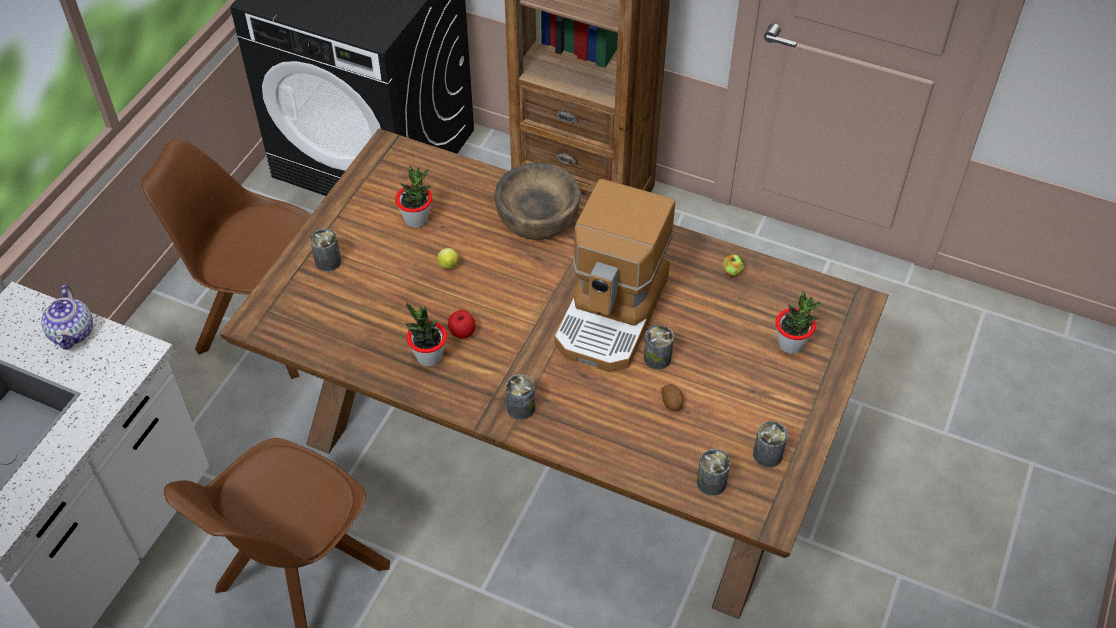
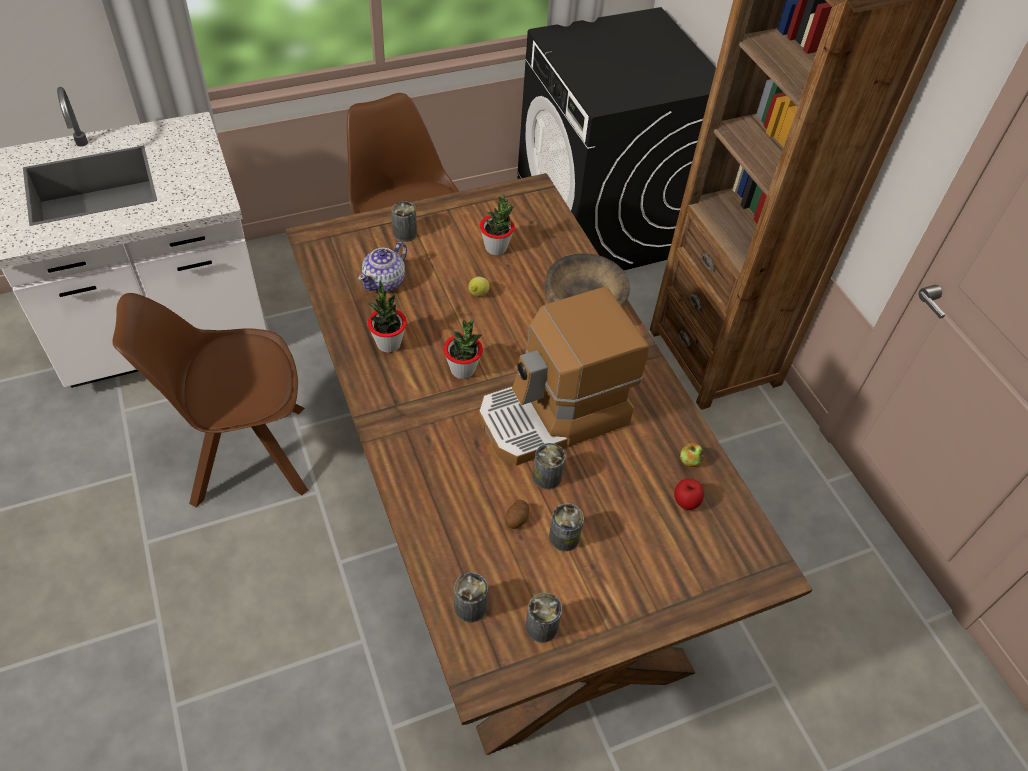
camera: 40 degrees right, 0 degrees up
teapot [41,285,93,350] -> teapot moved to [358,242,407,292]
apple [448,310,476,339] -> apple moved to [674,479,704,510]
can [506,374,535,420] -> can moved to [549,503,584,551]
potted plant [776,291,821,354] -> potted plant moved to [443,319,483,379]

